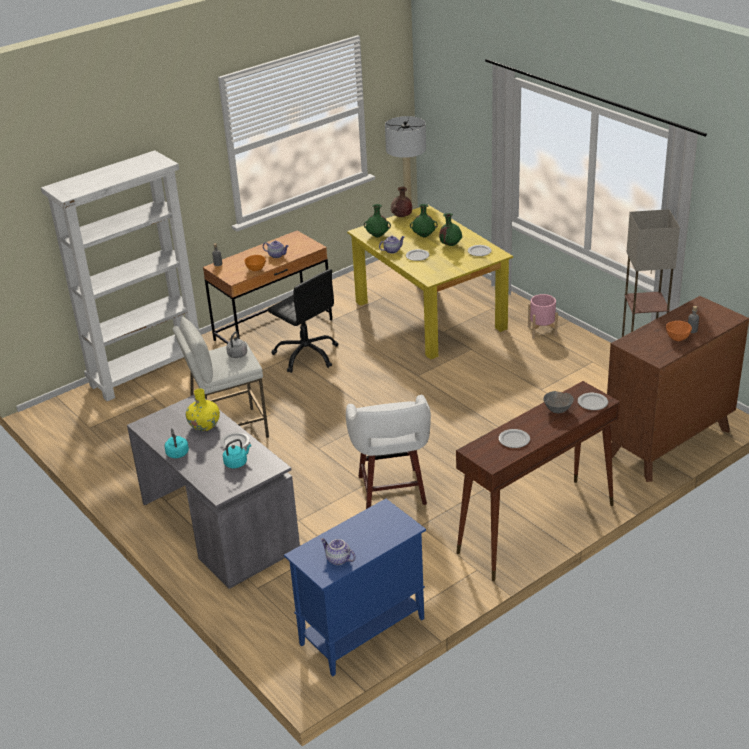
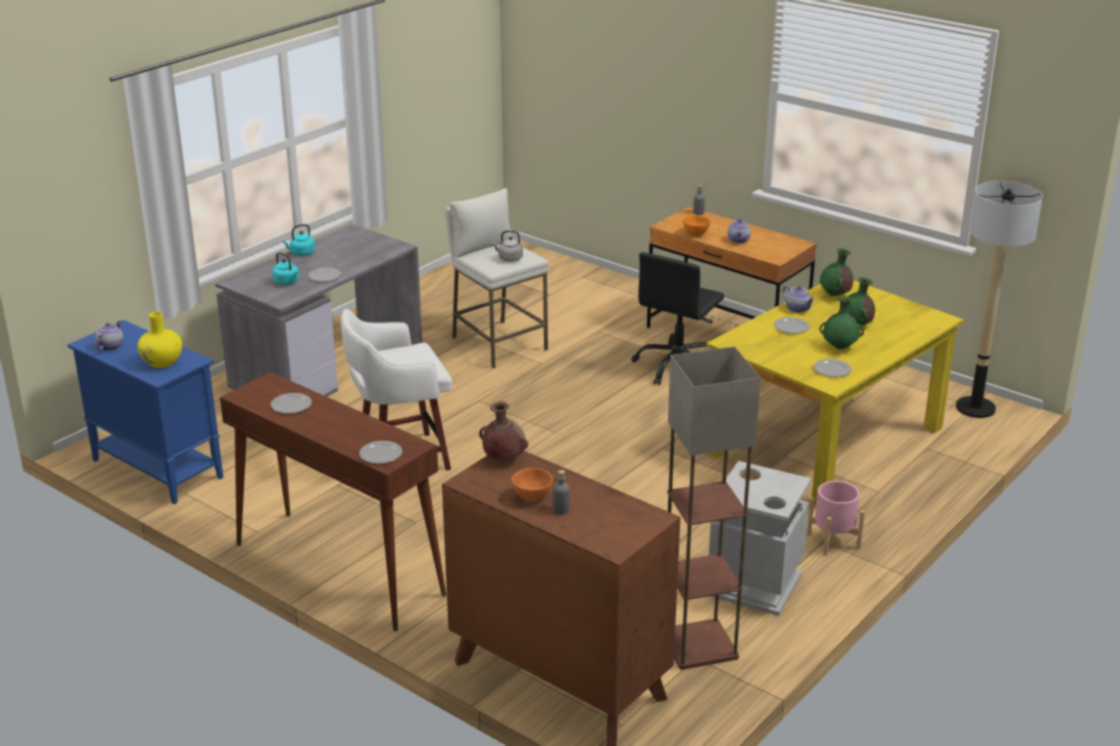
camera: 75 degrees right, 5 degrees down
white bookcase [41,150,199,401] -> none
yellow vase [186,389,220,431] -> yellow vase moved to [138,312,182,368]
brown vase [391,187,412,217] -> brown vase moved to [479,401,529,461]
grey bowl [543,391,574,413] -> none
none -> grey trash can [709,461,811,616]

